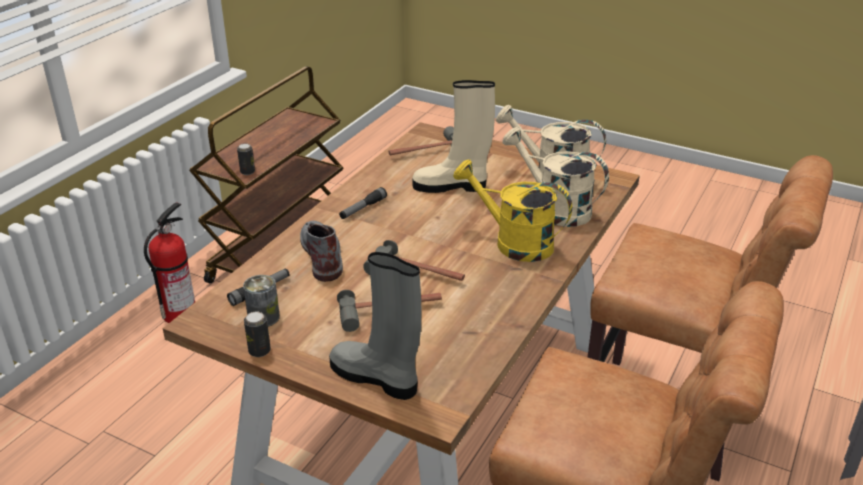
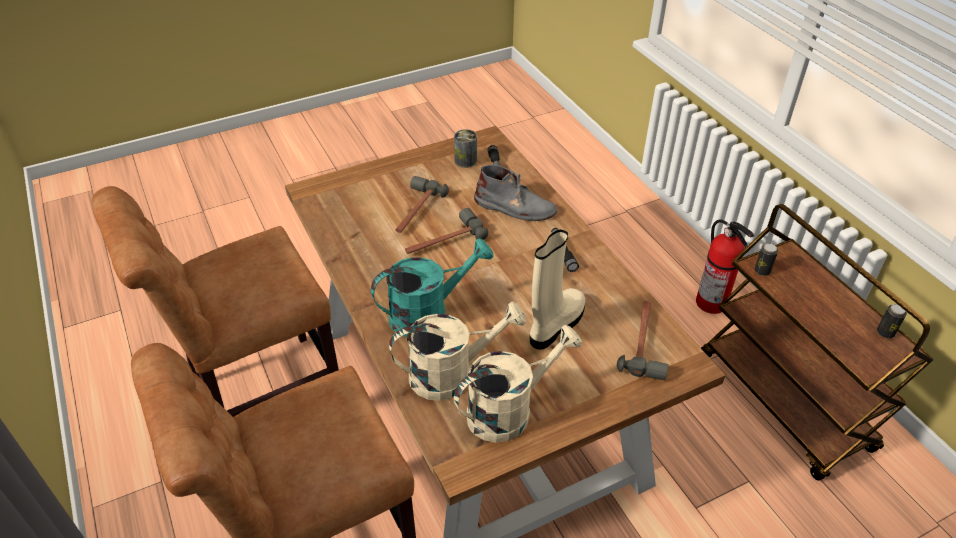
camera: 125 degrees right, 10 degrees up
can [244,311,271,357] -> can moved to [877,304,907,338]
grey boot [329,252,422,400] -> none
yellow watering can [453,160,572,262] -> turquoise watering can [371,238,494,337]

